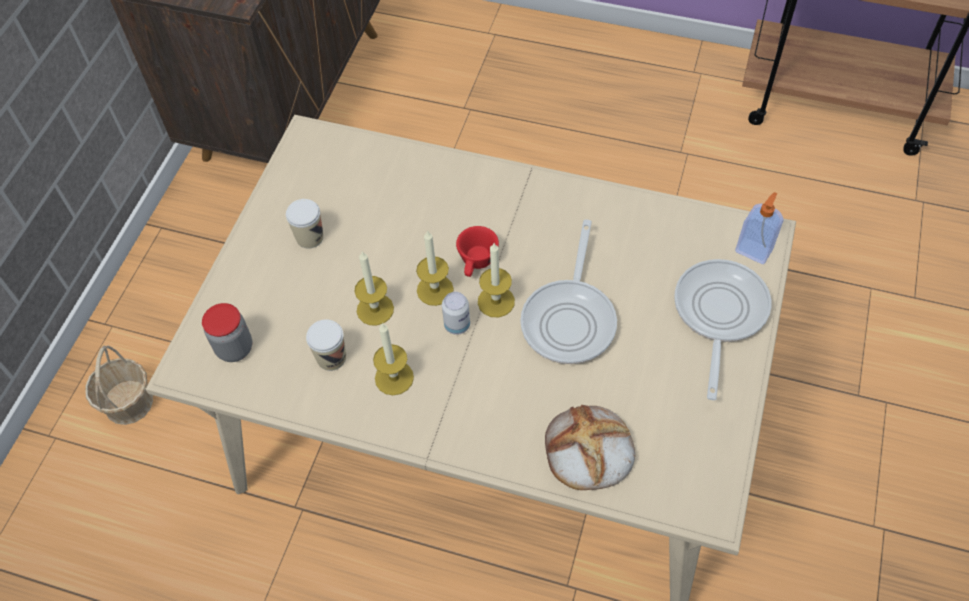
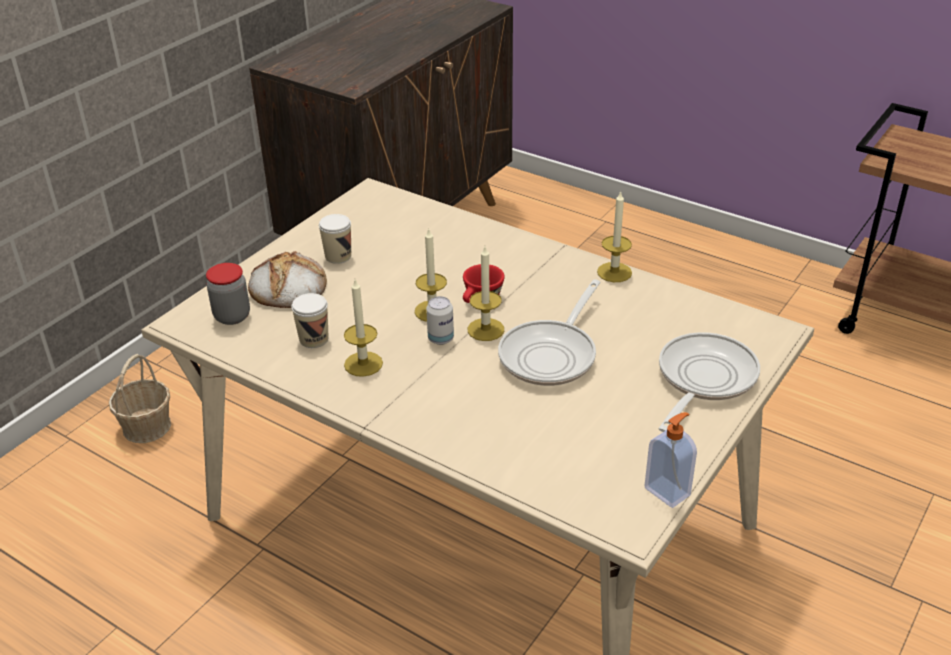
camera: 15 degrees right, 20 degrees down
candle [354,252,394,325] -> candle moved to [597,191,632,282]
bread [545,405,635,490] -> bread moved to [248,251,327,308]
soap dispenser [735,192,783,264] -> soap dispenser moved to [644,412,697,508]

